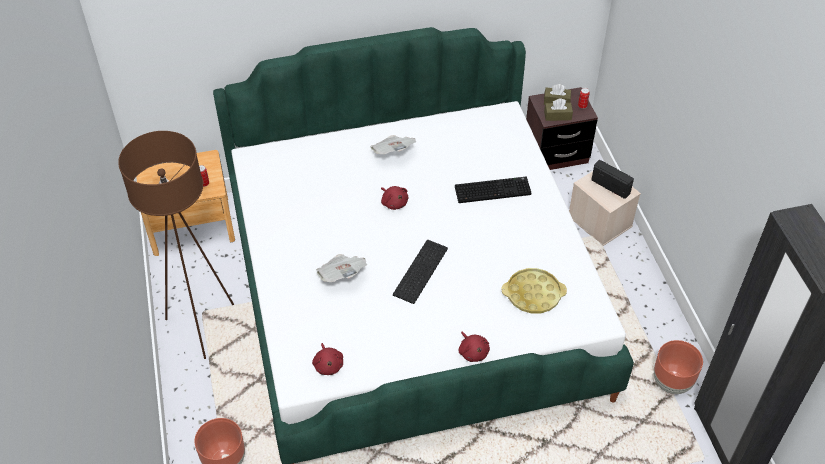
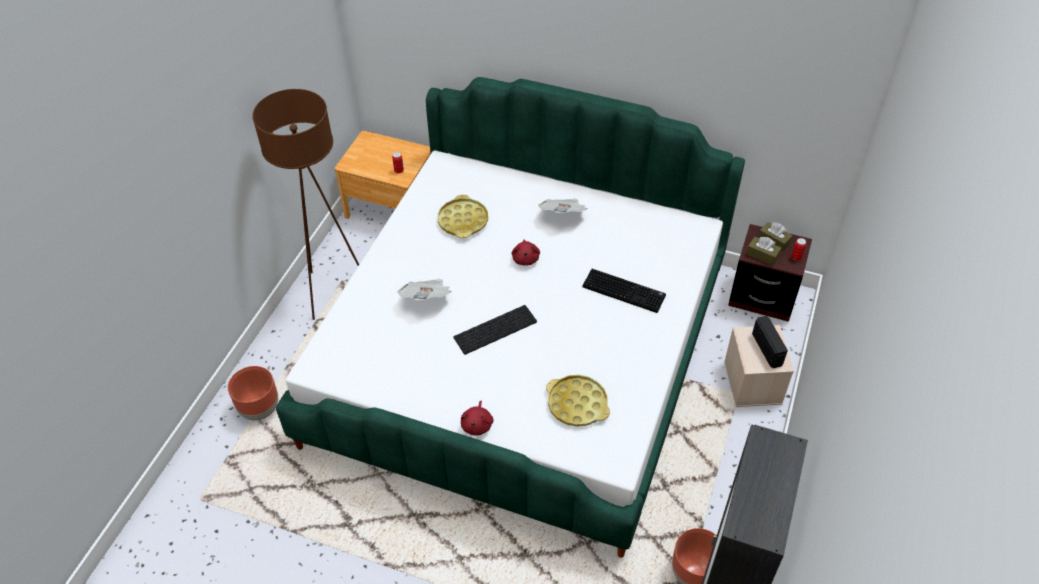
camera: 35 degrees right, 0 degrees up
red plush toy [312,343,343,375] -> none
none -> yellow tray [438,195,488,238]

